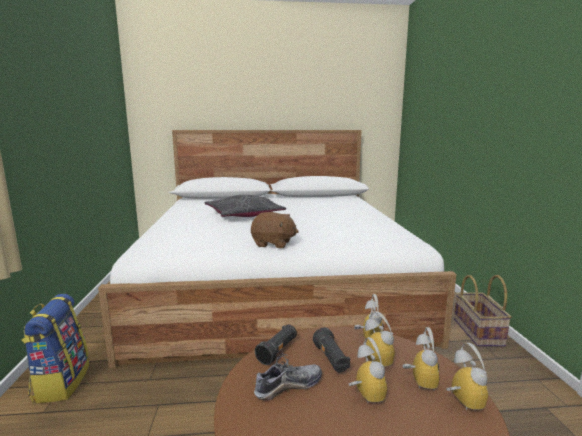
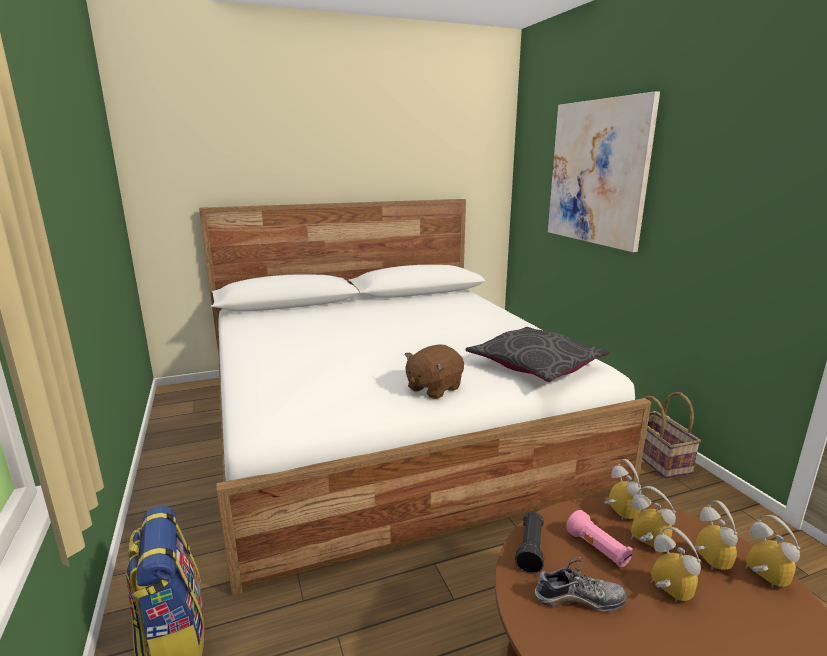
camera: 15 degrees left, 5 degrees up
grey pillow [204,195,286,217] -> grey pillow moved to [466,327,609,382]
brown plush toy [251,212,299,248] -> brown plush toy turned 135 degrees clockwise [405,344,464,399]
shoe [254,353,322,400] -> shoe turned 45 degrees clockwise [535,557,627,612]
black flashlight [313,327,350,373] -> pink flashlight [566,510,633,567]
none -> picture [548,91,660,252]

